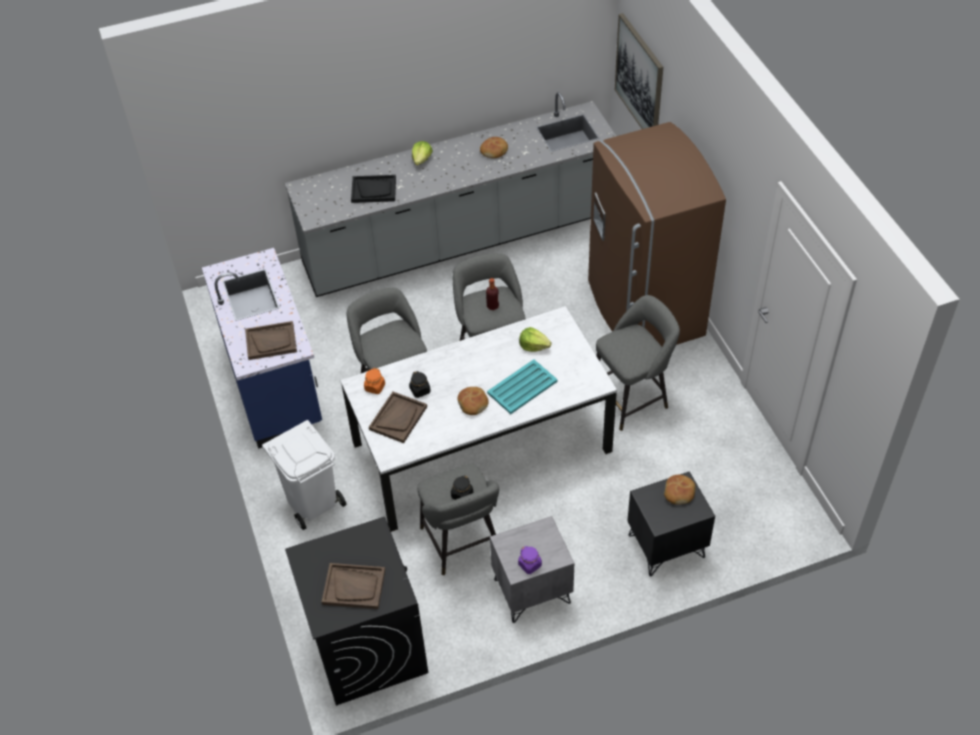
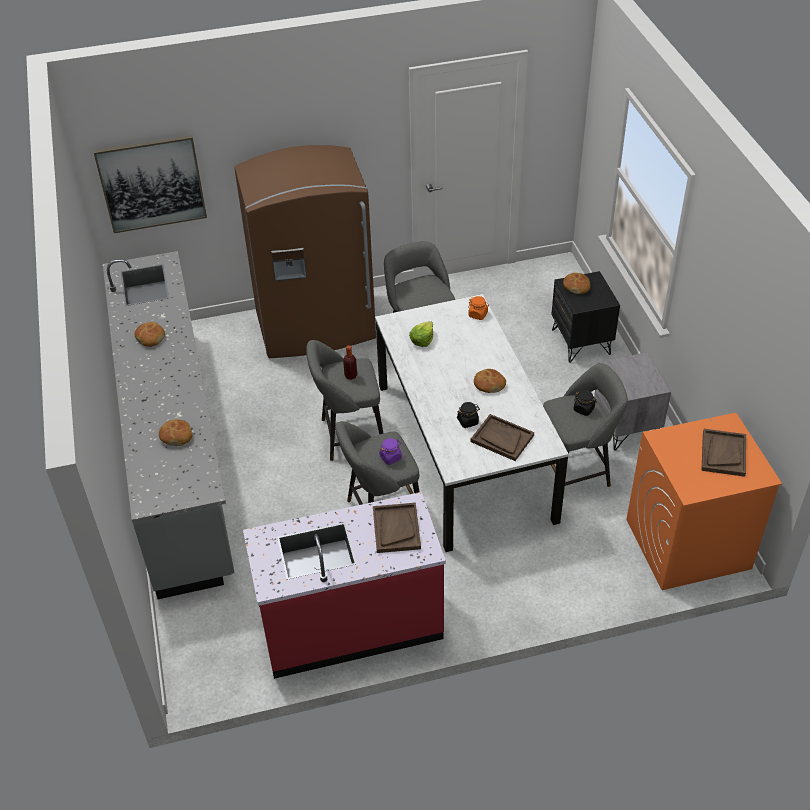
camera: 85 degrees left, 5 degrees down
blue counter [202,248,322,449] -> red counter [243,492,446,679]
white trash can [262,420,346,530] -> none
black washing machine [285,517,428,706] -> orange washing machine [627,413,782,590]
black tray [351,175,396,203] -> bread [159,420,193,446]
orange jar [364,368,385,394] -> orange jar moved to [468,296,489,320]
lettuce [412,141,433,165] -> none
turquoise tray [487,359,558,414] -> none
purple jar [518,546,542,574] -> purple jar moved to [379,438,402,465]

